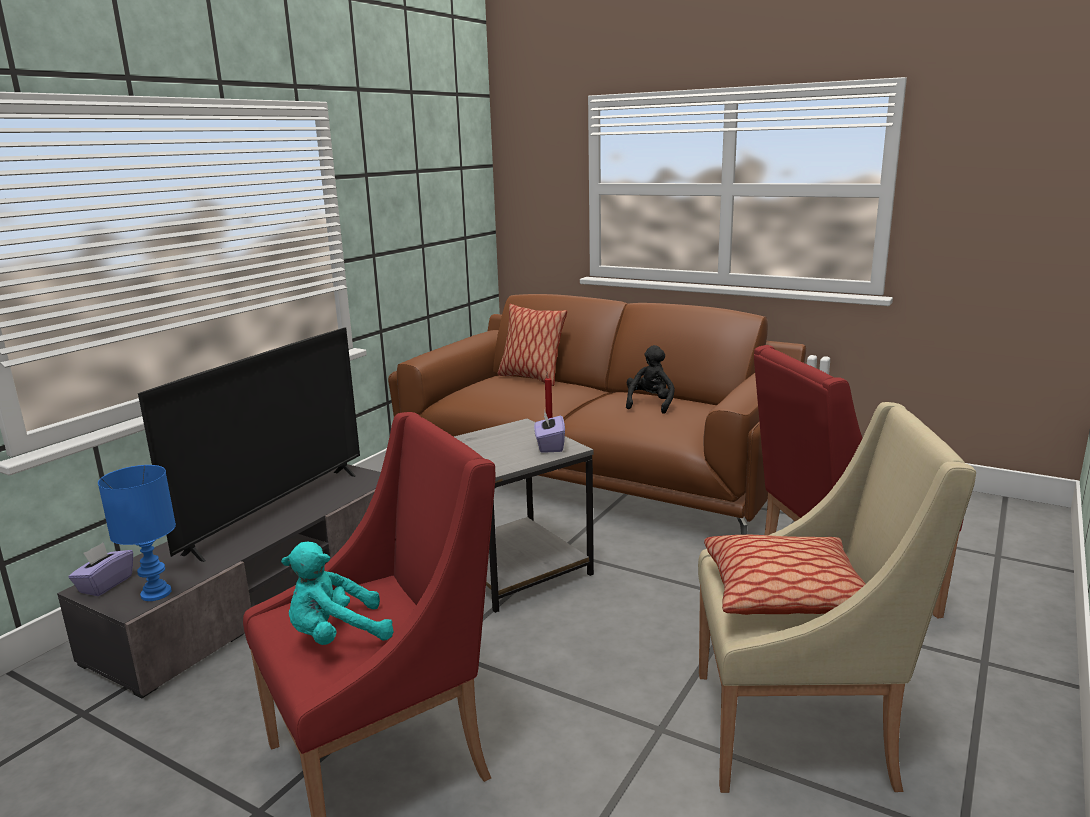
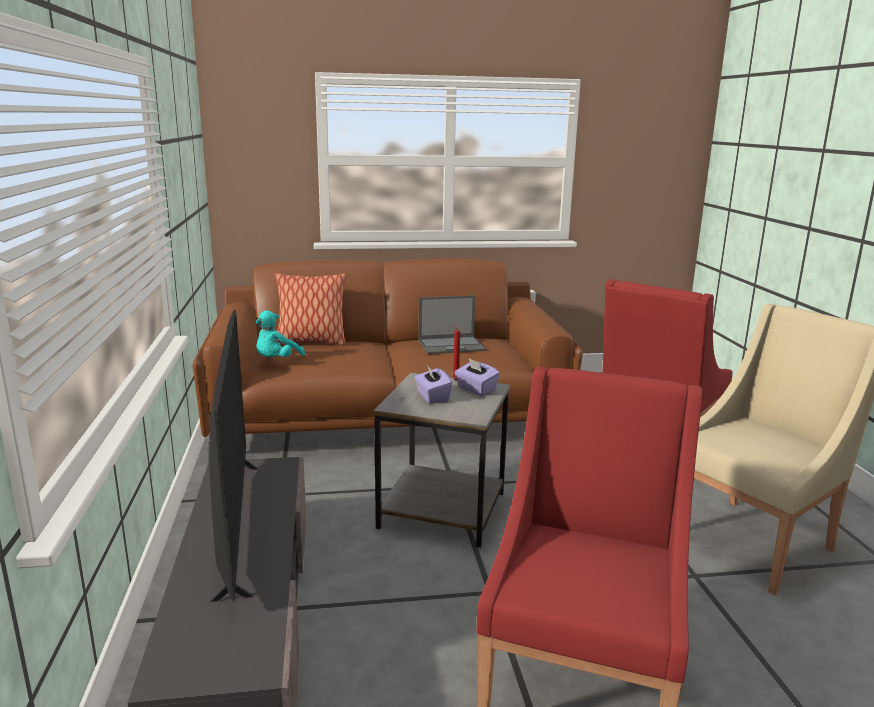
camera: 40 degrees left, 0 degrees up
purple tissue box [68,543,133,596] -> purple tissue box moved to [415,365,452,404]
blue table lamp [98,465,176,601] -> none
turquoise plush toy [281,542,394,645] -> turquoise plush toy moved to [256,310,305,357]
black plush toy [626,345,675,414] -> laptop [418,295,486,354]
pillow [704,535,866,615] -> none

